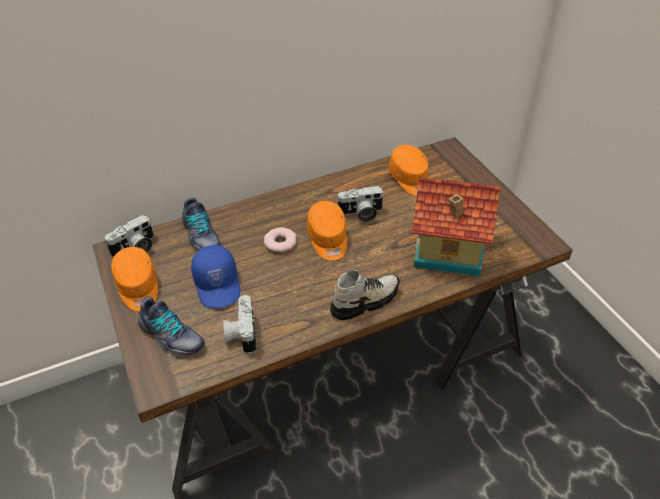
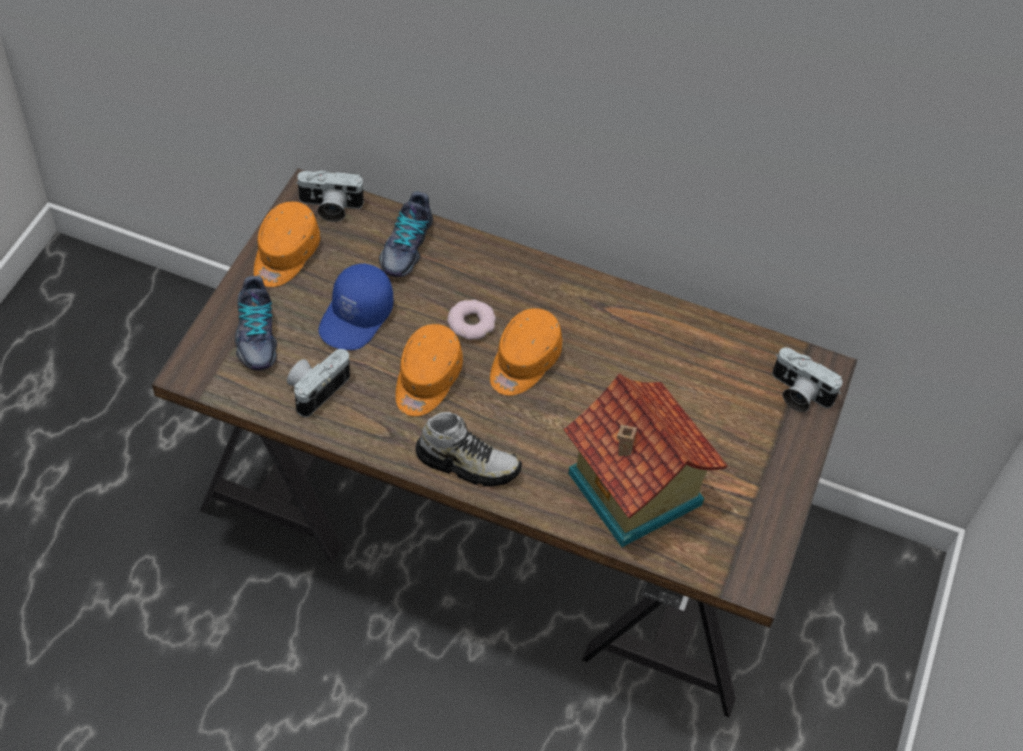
camera: 40 degrees right, 10 degrees up
camera [336,186,383,222] -> camera moved to [772,347,842,412]
orange cap [389,145,429,196] -> orange cap moved to [396,324,463,416]

